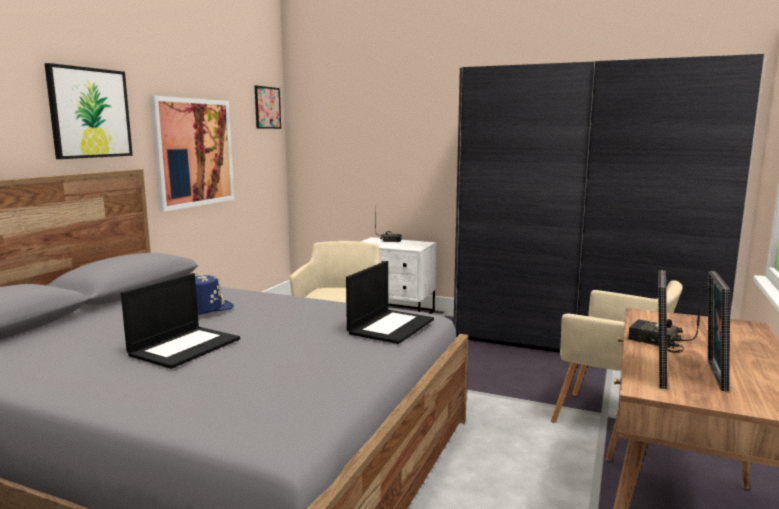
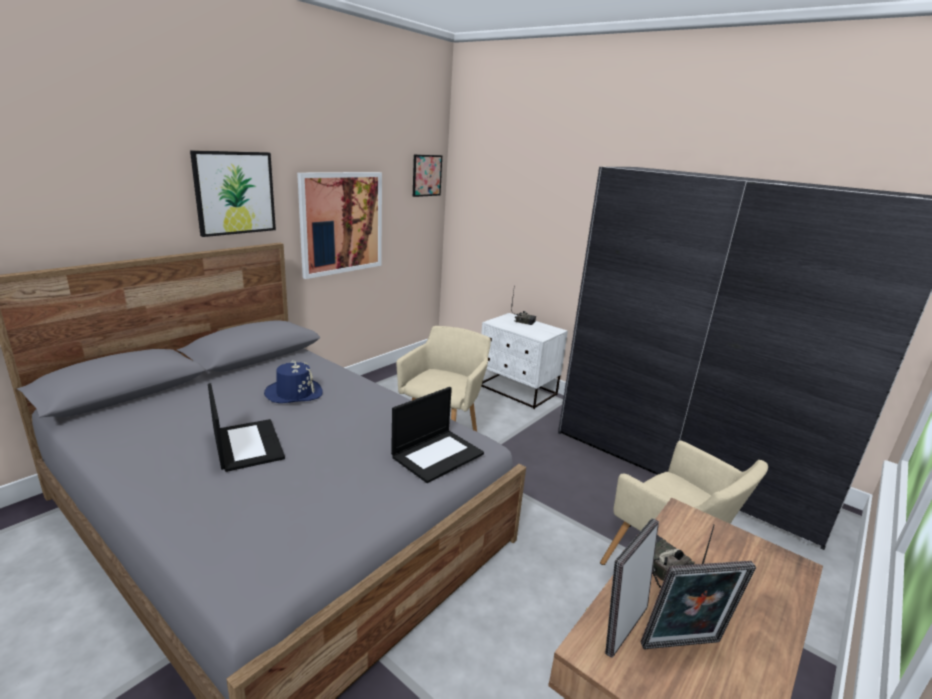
camera: 15 degrees right, 10 degrees up
laptop [121,273,240,369] -> laptop turned 75 degrees counterclockwise [208,383,285,472]
picture frame [708,271,730,391] -> picture frame turned 135 degrees counterclockwise [640,561,756,649]

